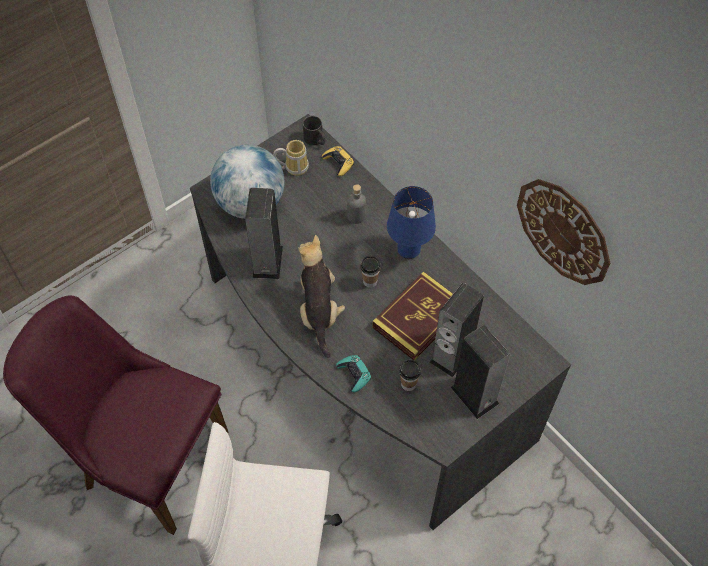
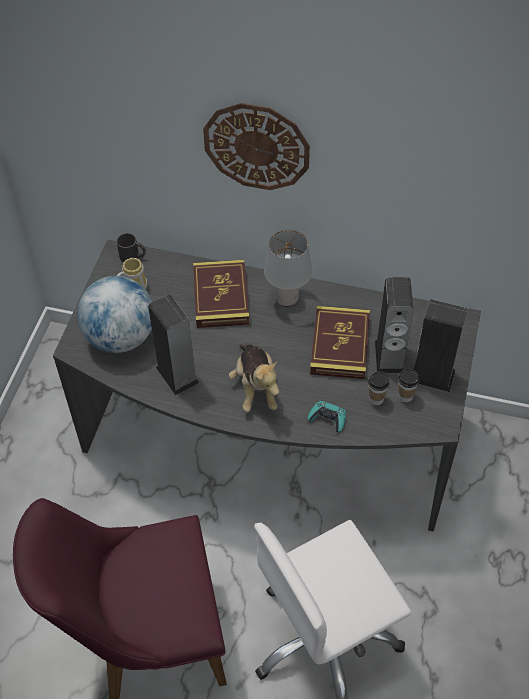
camera: 35 degrees left, 5 degrees down
plush toy [298,235,345,358] -> plush toy turned 150 degrees counterclockwise [229,344,279,412]
yellow game controller [322,146,354,176] -> none
grey bottle [347,184,366,224] -> book [193,260,249,328]
cup [360,256,381,288] -> cup moved to [398,368,420,402]
blue table lamp [387,186,436,259] -> grey table lamp [264,229,312,307]
wall clock [517,179,610,285] -> wall clock moved to [203,103,310,190]

